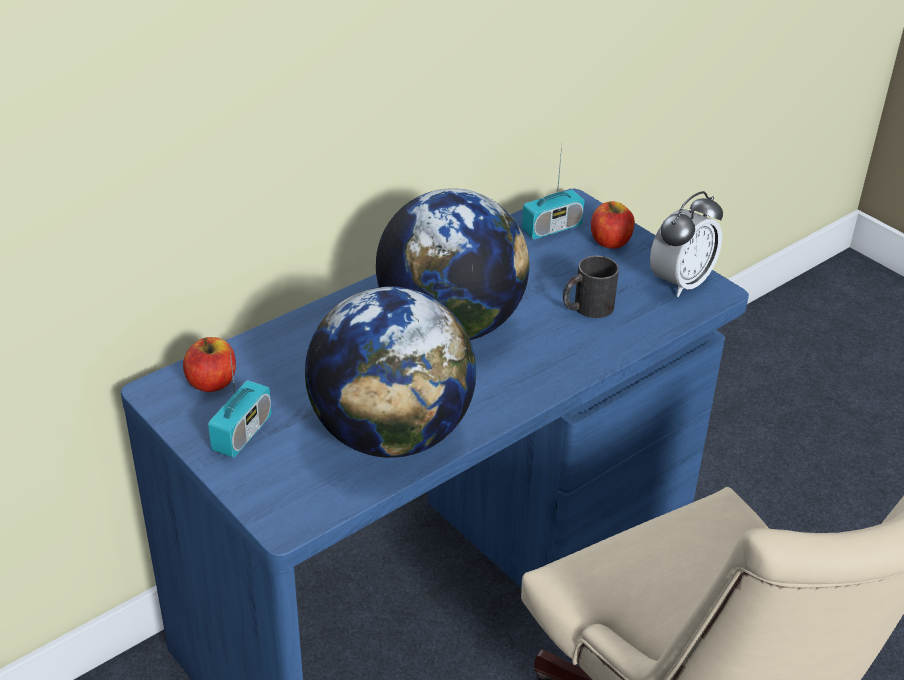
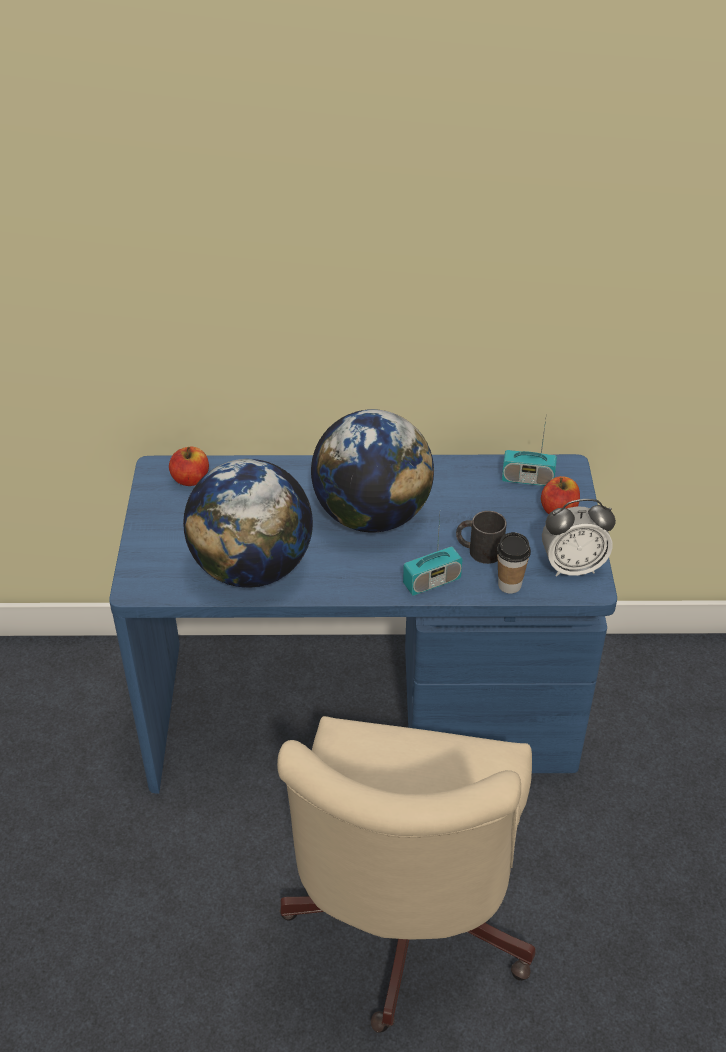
camera: 40 degrees right, 5 degrees up
radio [208,336,271,458] -> radio moved to [403,516,462,596]
none -> cup [497,532,531,594]

